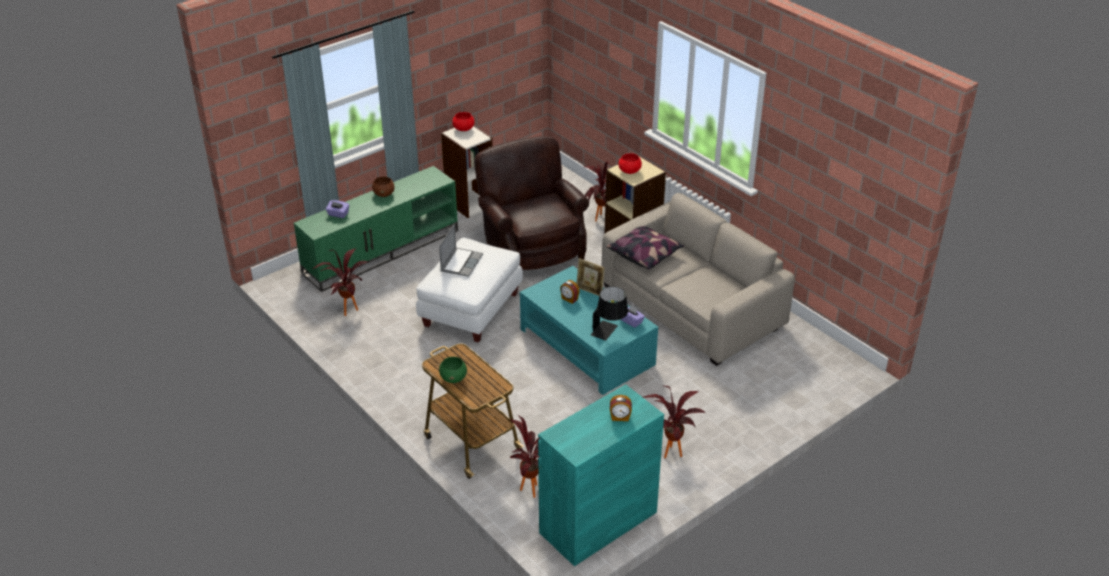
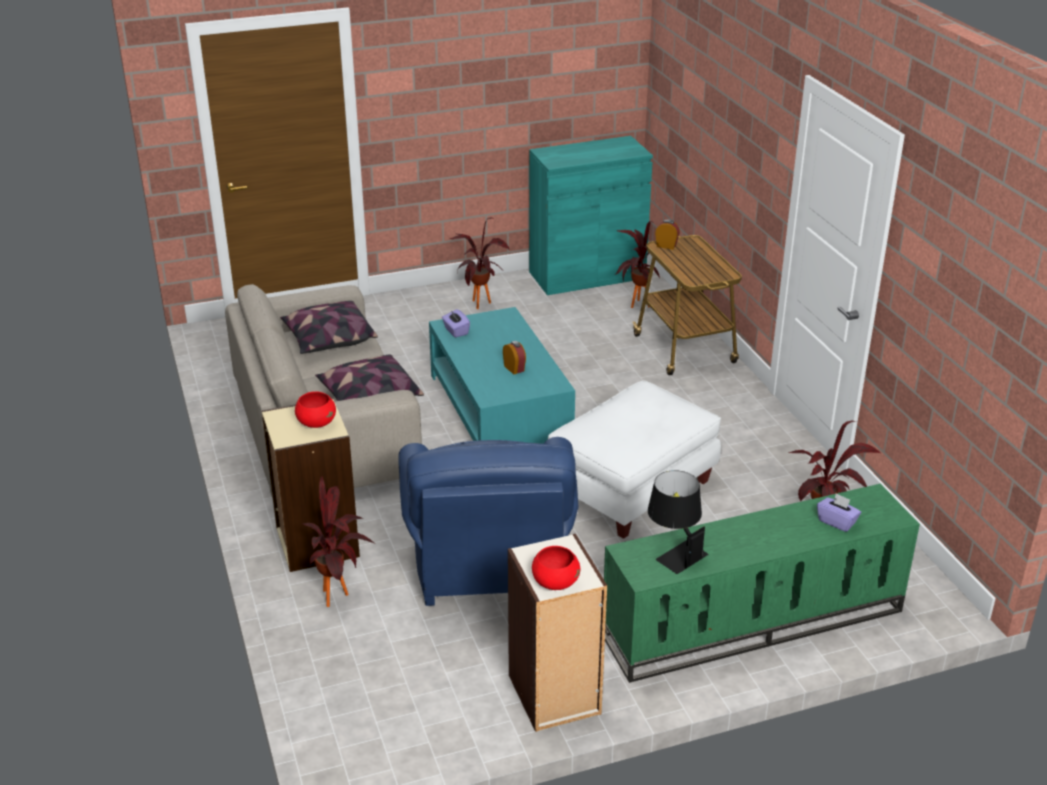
camera: 160 degrees left, 5 degrees down
brown bowl [372,177,395,197] -> none
laptop [439,224,483,277] -> none
green bowl [439,357,467,383] -> none
brown armchair [474,136,589,270] -> blue armchair [398,437,578,606]
picture frame [577,258,605,296] -> none
black table lamp [591,286,628,341] -> black table lamp moved to [648,470,708,574]
alarm clock [610,395,632,421] -> alarm clock moved to [655,220,680,250]
none -> pillow [280,301,378,354]

